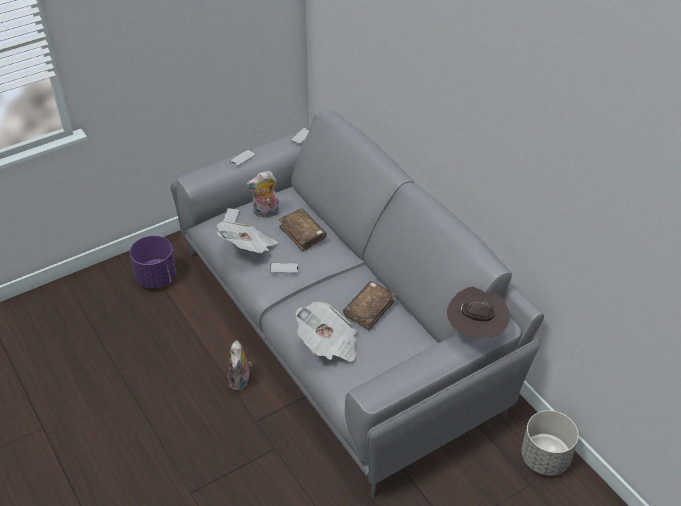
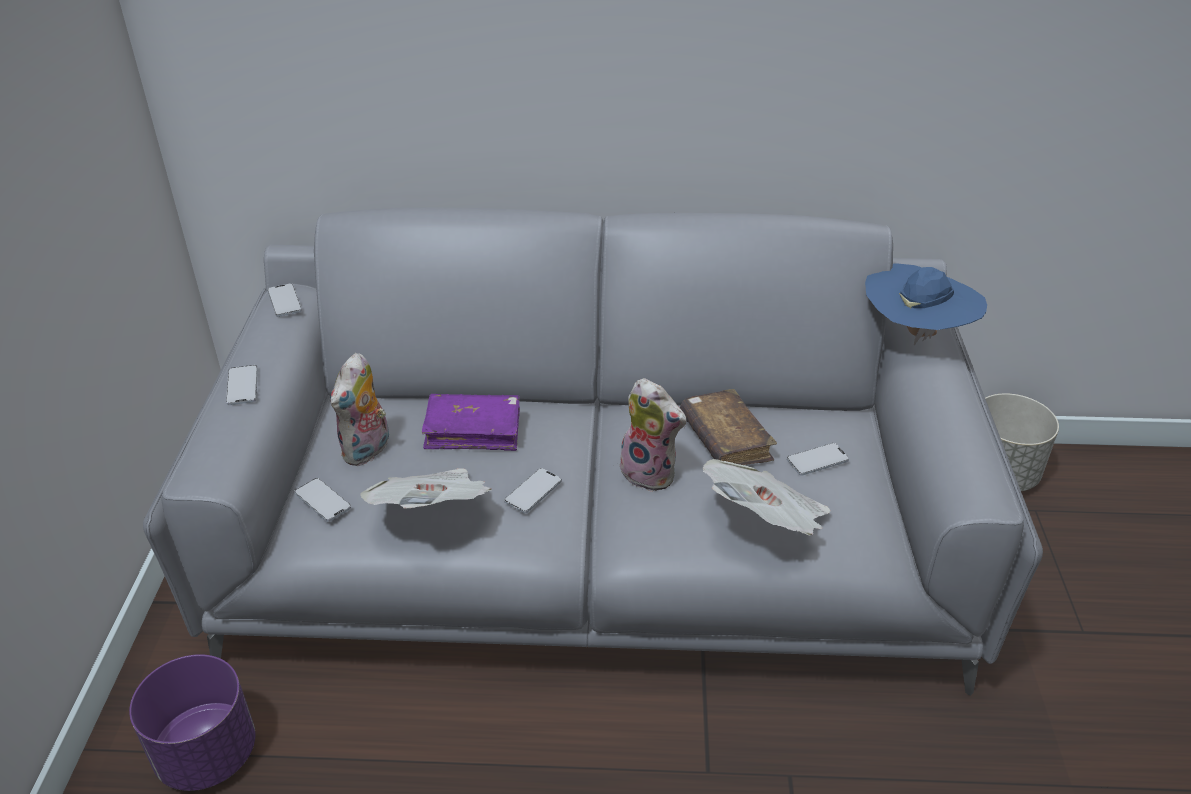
camera: 55 degrees left, 5 degrees down
plush toy [228,341,252,391] -> plush toy moved to [617,378,686,492]
brown book [279,208,327,252] -> purple book [422,394,520,451]
brown hat [447,286,510,338] -> blue hat [865,263,987,345]
none -> phone [787,443,849,476]

